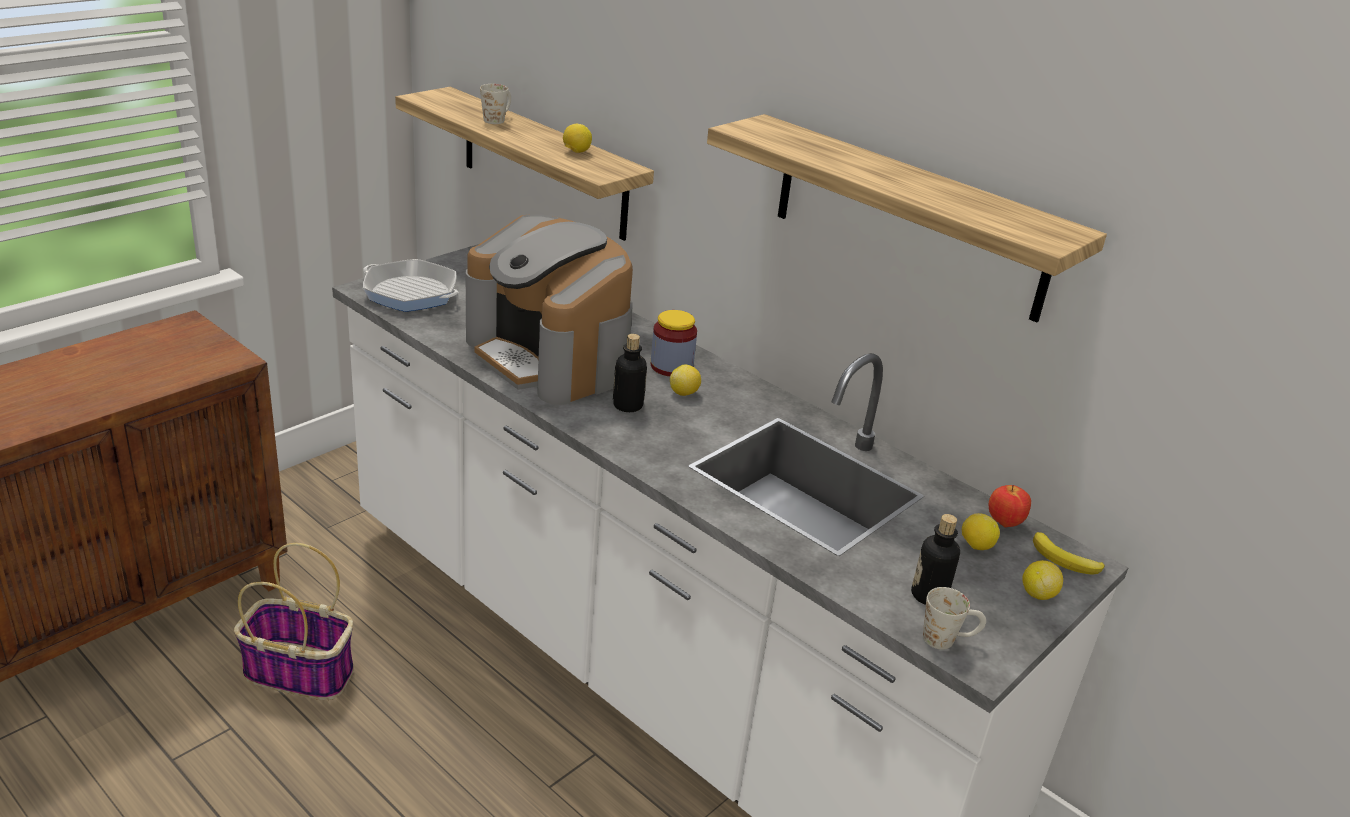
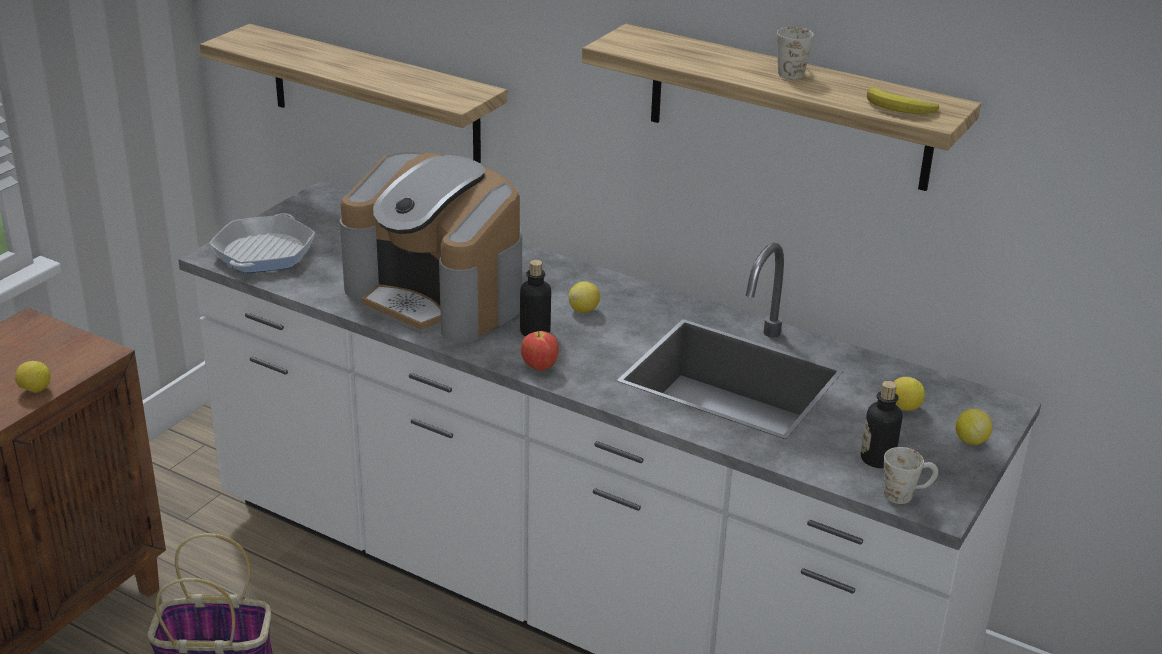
camera: 10 degrees left, 0 degrees up
frying pan [363,259,459,312] -> frying pan turned 90 degrees counterclockwise [209,213,315,273]
white mug [480,84,511,124] -> white mug moved to [777,27,814,79]
lemon [563,124,592,153] -> lemon moved to [15,361,51,393]
jar [651,310,697,376] -> none
apple [989,485,1031,527] -> apple moved to [521,330,559,371]
banana [1033,532,1105,575] -> banana moved to [867,88,939,114]

